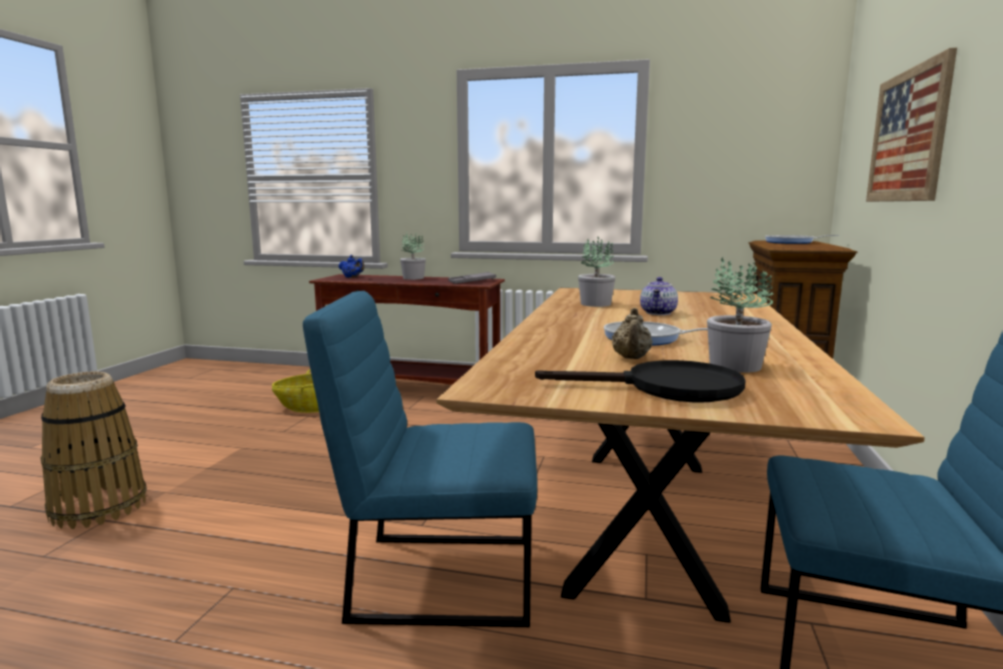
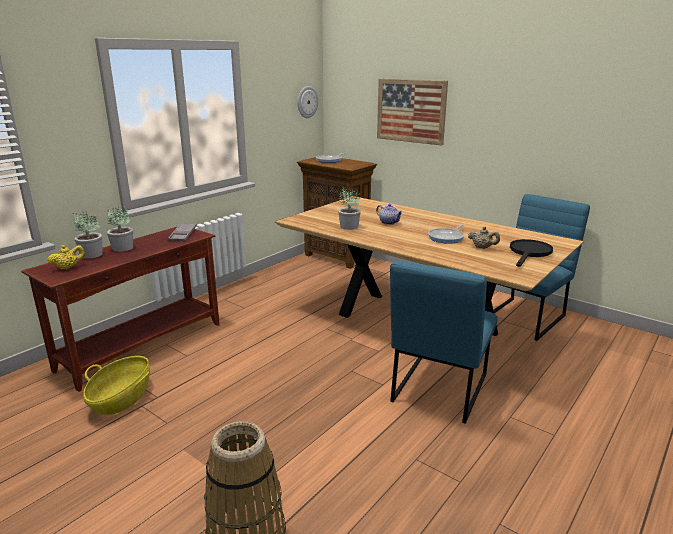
camera: 65 degrees left, 10 degrees up
blue teapot [339,255,364,278] -> yellow teapot [47,245,85,270]
potted plant [707,257,773,373] -> potted plant moved to [73,211,103,259]
none -> wall clock [298,86,318,118]

